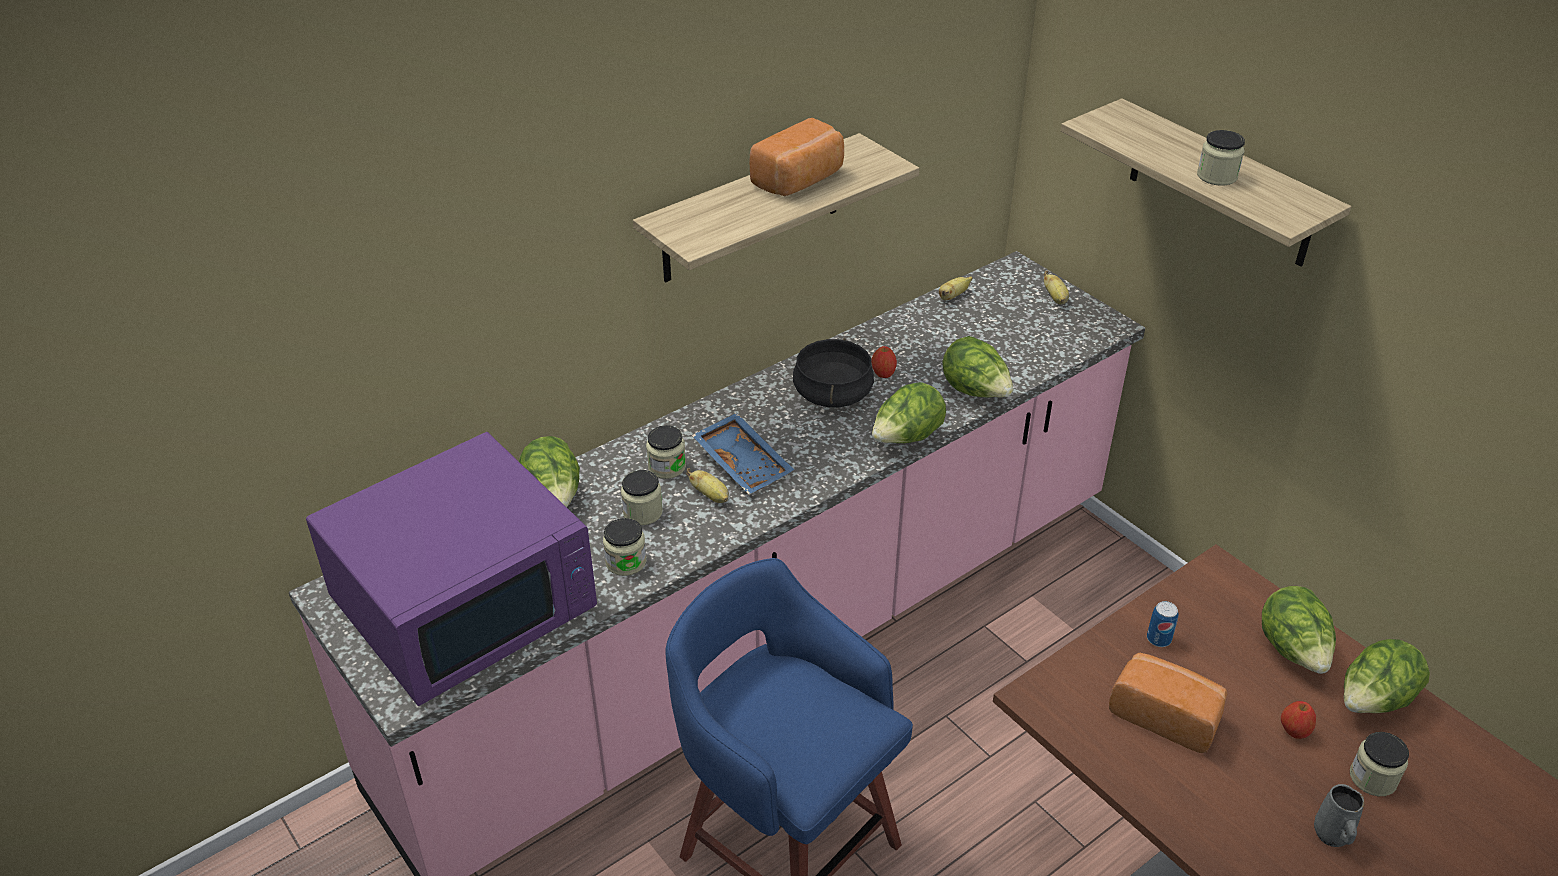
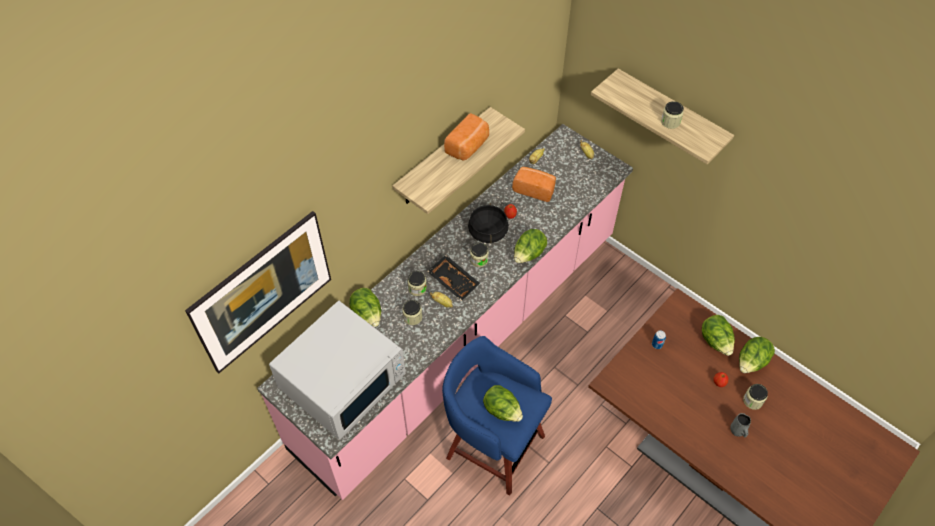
camera: 10 degrees left, 15 degrees up
purple microwave [306,432,597,706] -> white microwave [269,301,406,440]
jar [603,518,647,576] -> jar moved to [470,243,489,267]
blue tray [692,413,794,494] -> black tray [427,255,480,301]
lettuce [942,336,1013,398] -> lettuce moved to [483,385,523,422]
bread [1109,653,1228,753] -> bread moved to [512,167,556,202]
none -> picture [185,211,331,373]

